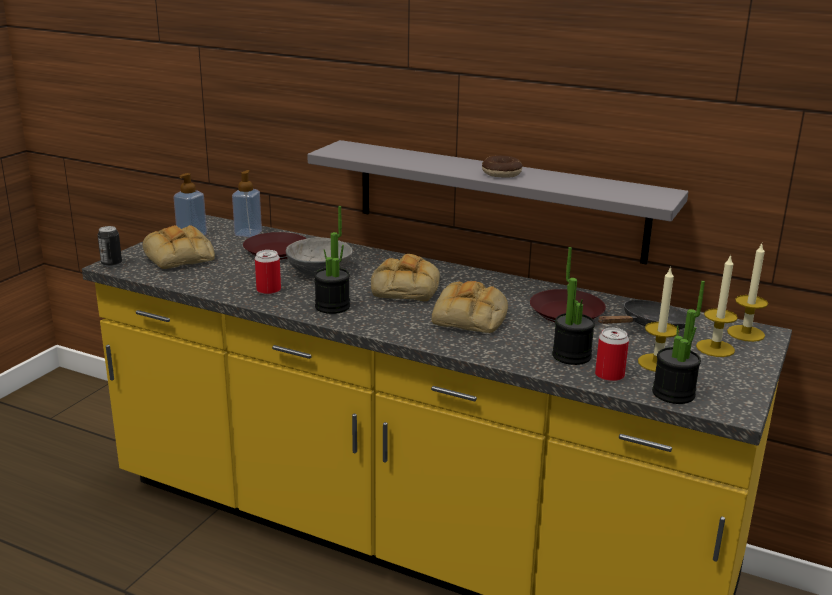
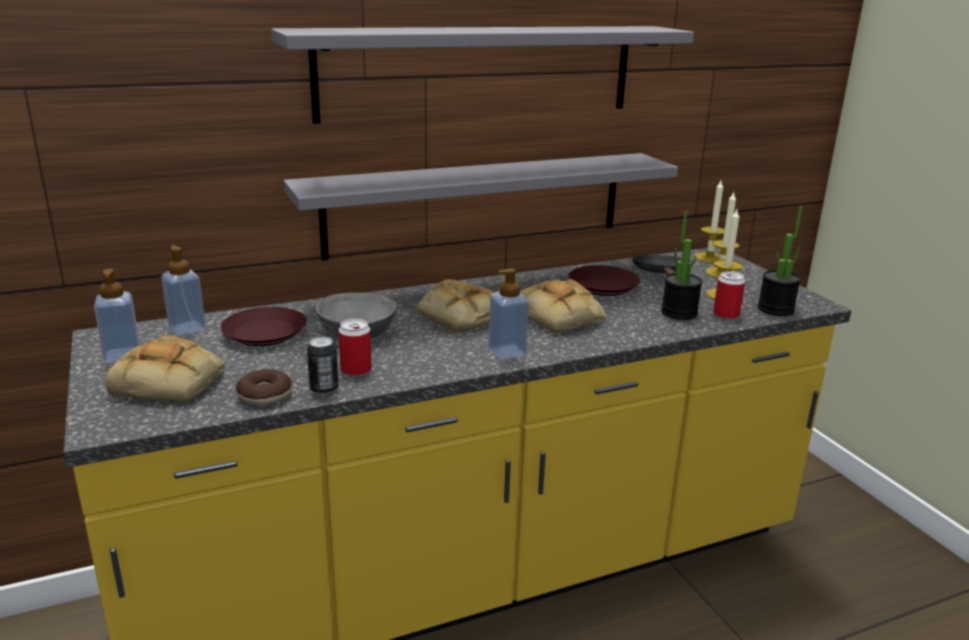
camera: 50 degrees left, 0 degrees up
can [97,226,122,267] -> can moved to [307,337,338,395]
potted plant [314,206,350,314] -> none
donut [482,156,522,178] -> donut moved to [236,369,292,406]
none -> grey shelf [271,26,694,124]
none -> soap dispenser [489,268,529,360]

